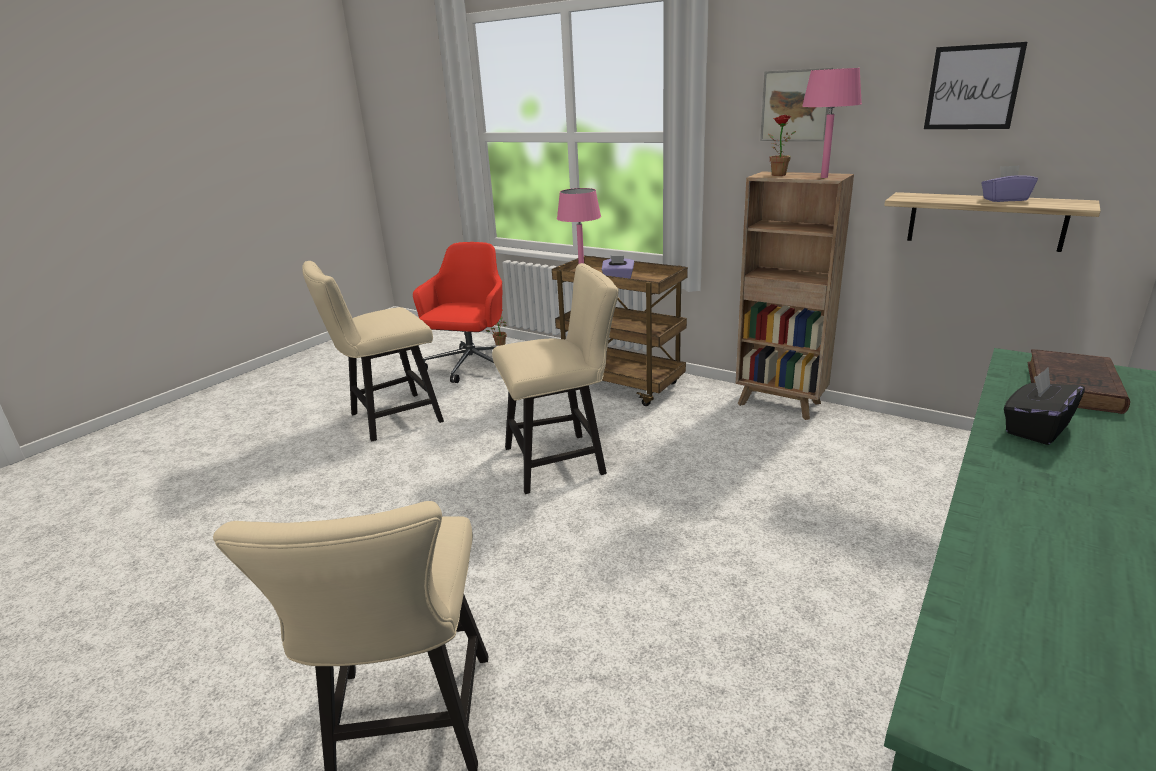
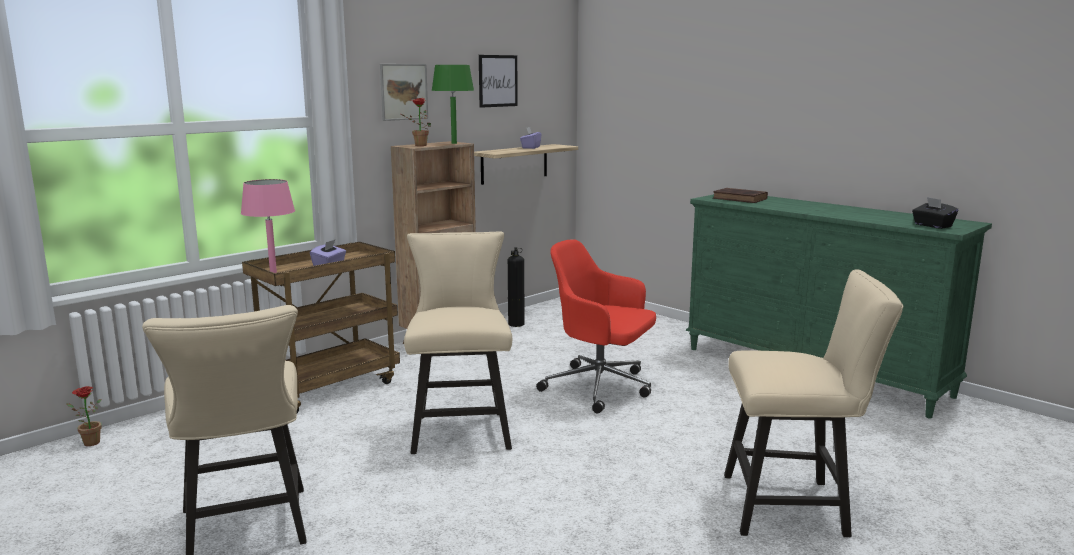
camera: 80 degrees left, 10 degrees down
red office chair [413,242,502,383] -> red office chair moved to [536,239,656,413]
pink table lamp [802,68,862,178] -> green table lamp [431,65,474,144]
black tissue box [1004,367,1085,445] -> black tissue box moved to [912,197,958,229]
none -> fire extinguisher [508,247,525,327]

